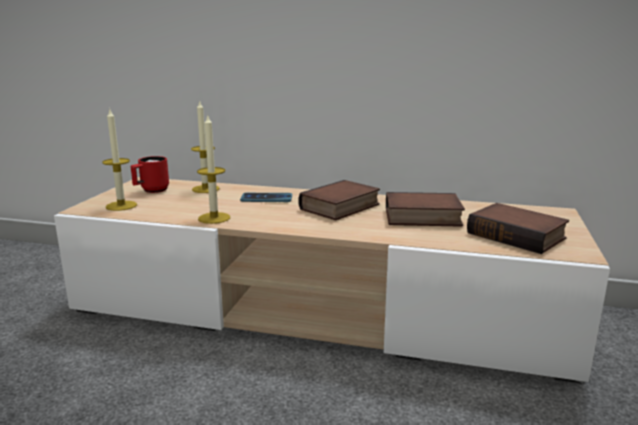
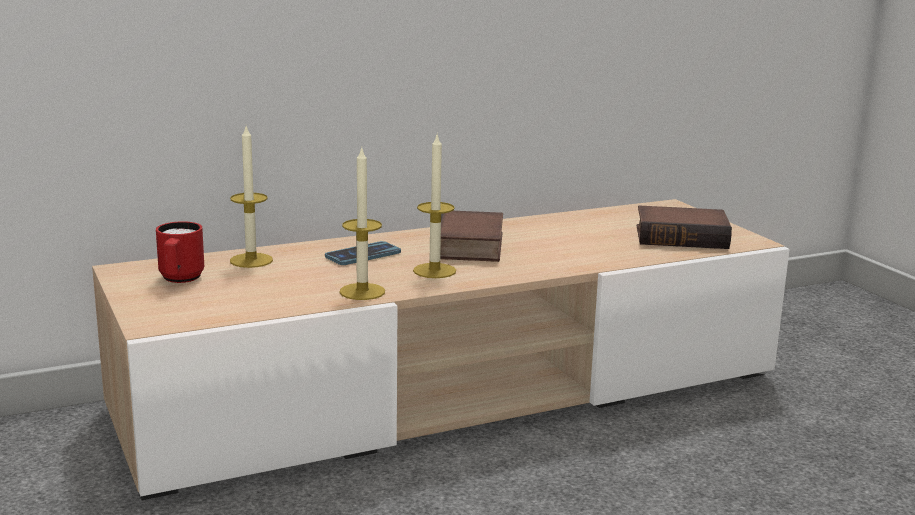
camera: 40 degrees left, 0 degrees up
candle [102,108,137,211] -> candle moved to [413,135,456,278]
book [386,192,465,227] -> none

